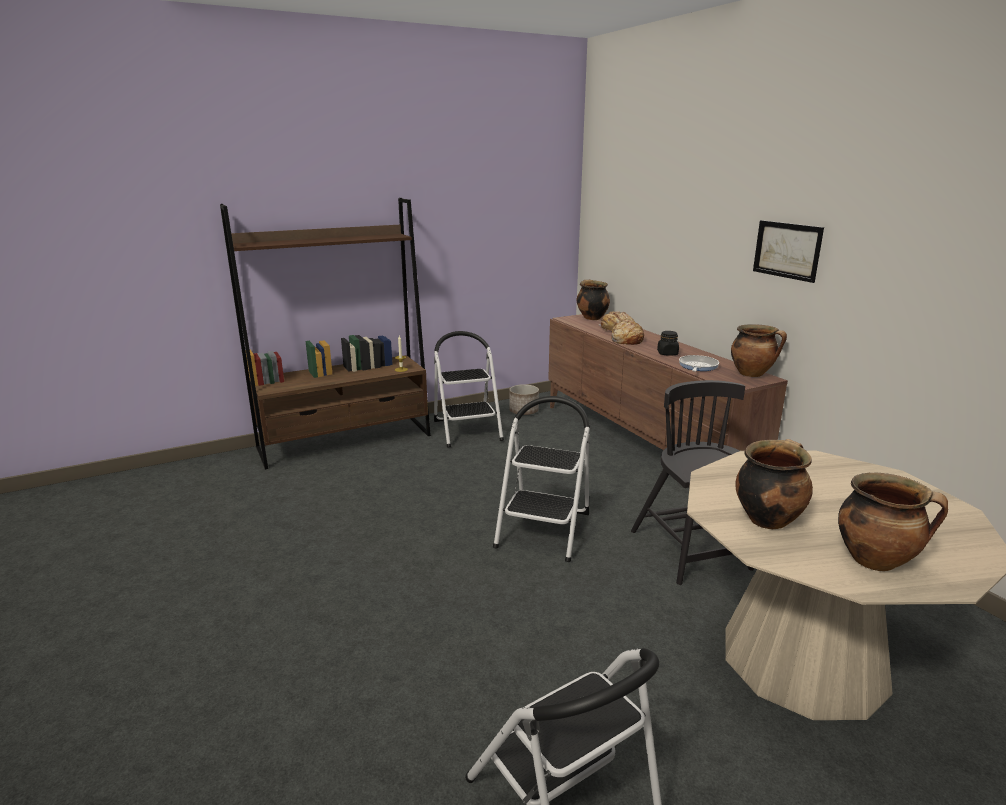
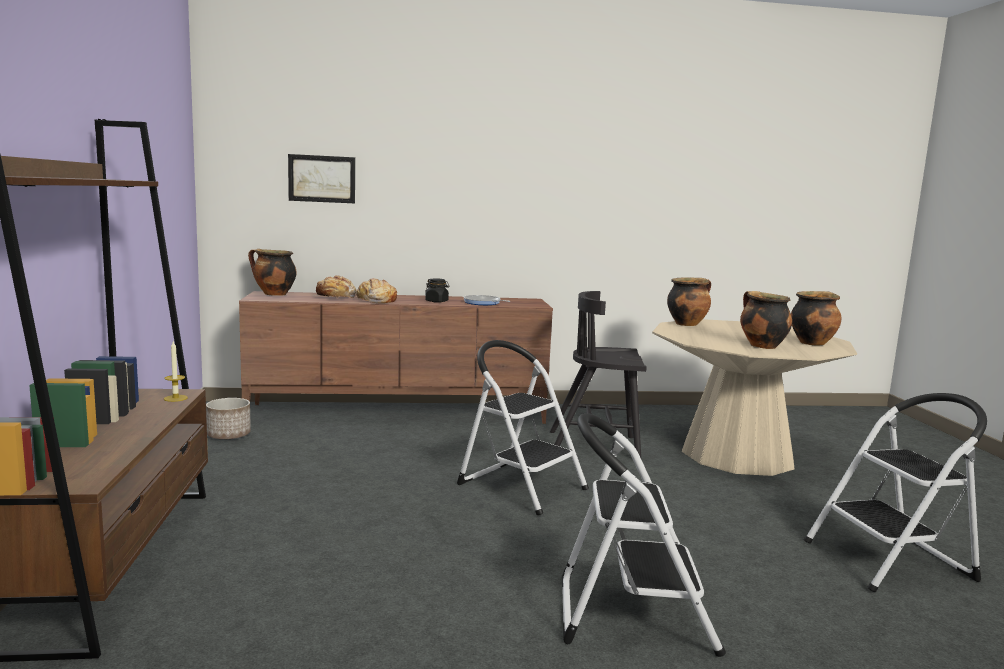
camera: 70 degrees left, 10 degrees down
step ladder [434,331,504,447] -> step ladder moved to [562,413,726,657]
cooking pot [731,324,787,377] -> cooking pot moved to [667,277,711,326]
picture [753,220,824,283] -> picture moved to [288,154,355,203]

